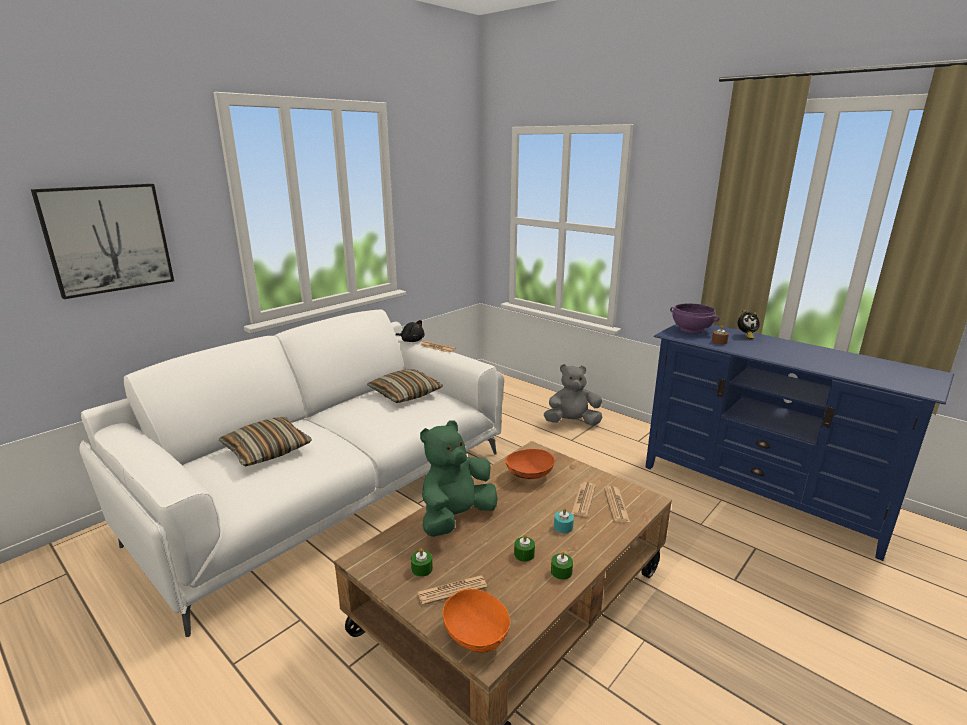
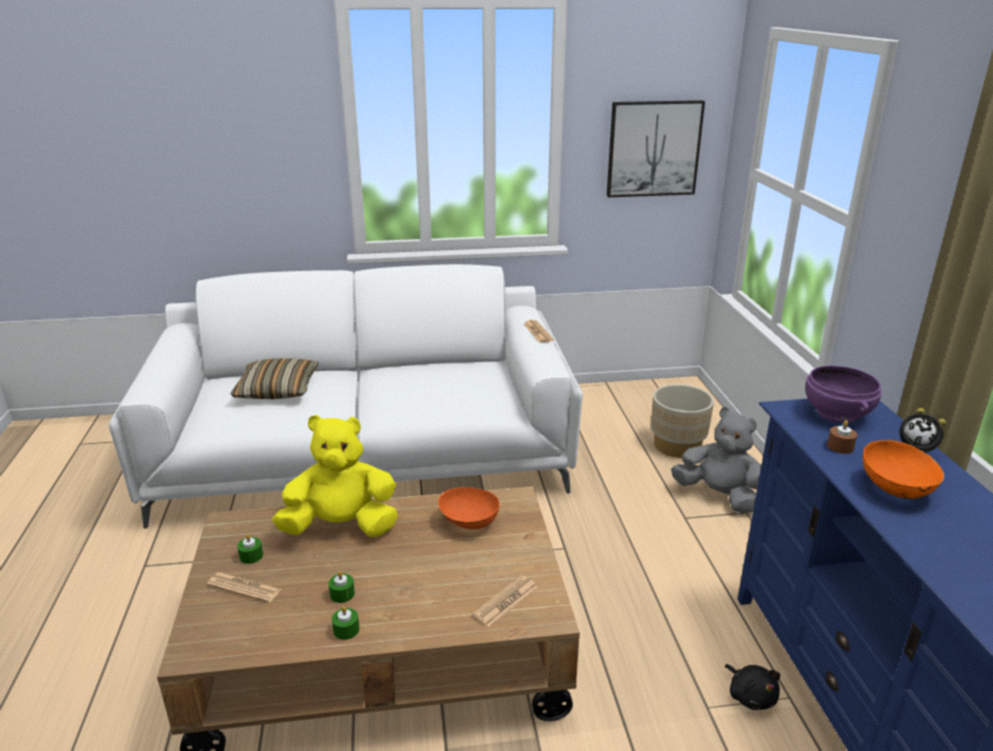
camera: 40 degrees right, 5 degrees up
picture [31,184,174,299] -> picture moved to [607,100,705,197]
pillow [367,369,443,403] -> none
black plush toy [395,320,424,342] -> black plush toy moved to [725,664,780,710]
green plush toy [420,420,498,537] -> yellow plush toy [272,415,398,537]
orange bowl [443,589,510,653] -> orange bowl moved to [863,439,945,499]
turquoise candle [554,508,574,533] -> none
newspaper [571,482,596,517] -> none
none -> beige planter [651,384,714,458]

